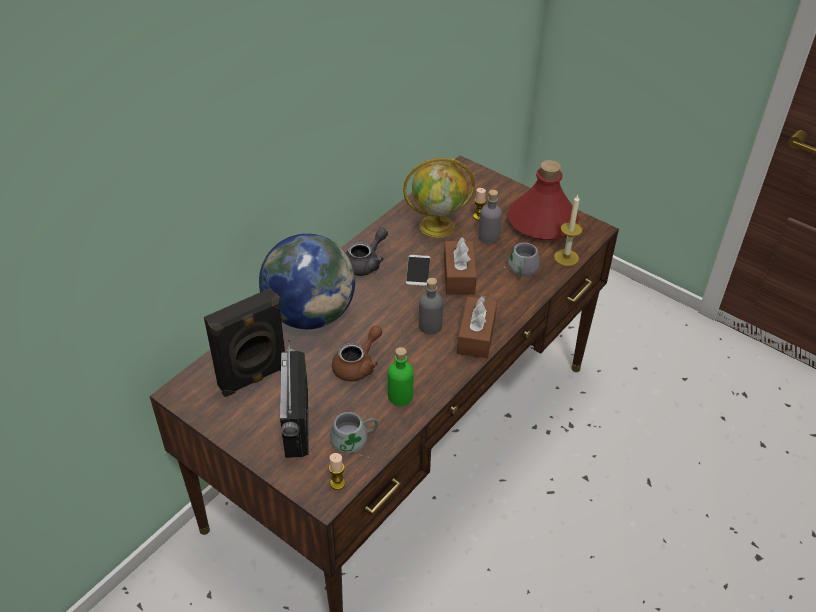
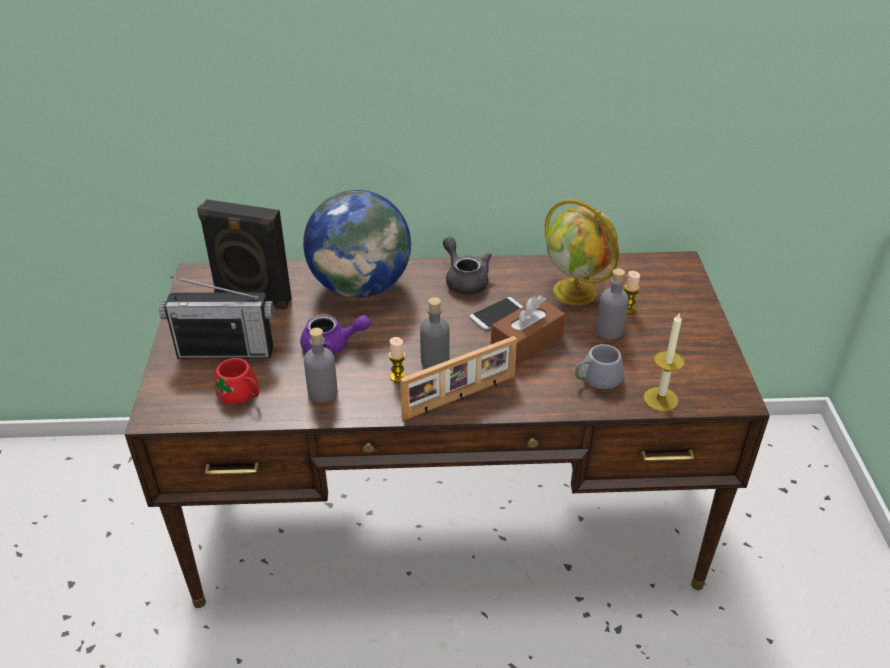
camera: 50 degrees right, 5 degrees down
radio [280,340,308,458] -> radio turned 135 degrees counterclockwise [159,276,274,358]
candle [329,453,345,490] -> candle moved to [389,337,406,382]
grey mug [330,412,378,458] -> red mug [214,358,259,415]
brown teapot [332,325,382,381] -> purple teapot [300,314,371,355]
grey teapot [346,228,388,276] -> grey teapot turned 120 degrees counterclockwise [443,237,492,295]
green bottle [388,347,414,406] -> grey bottle [304,328,337,403]
brown tissue box [457,296,497,358] -> picture frame [400,336,517,420]
red bottle [508,160,579,240] -> none

